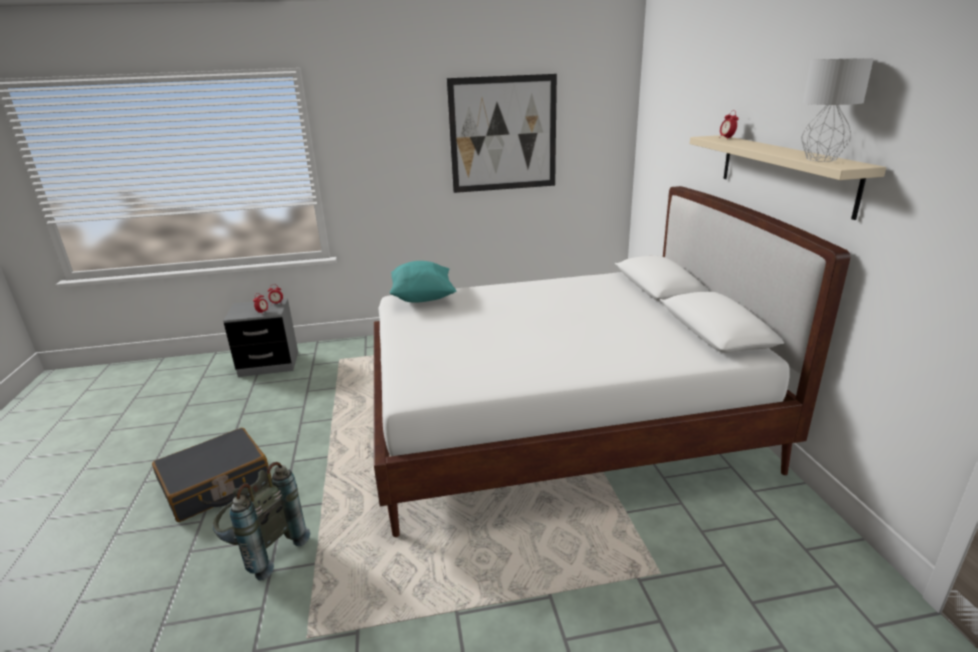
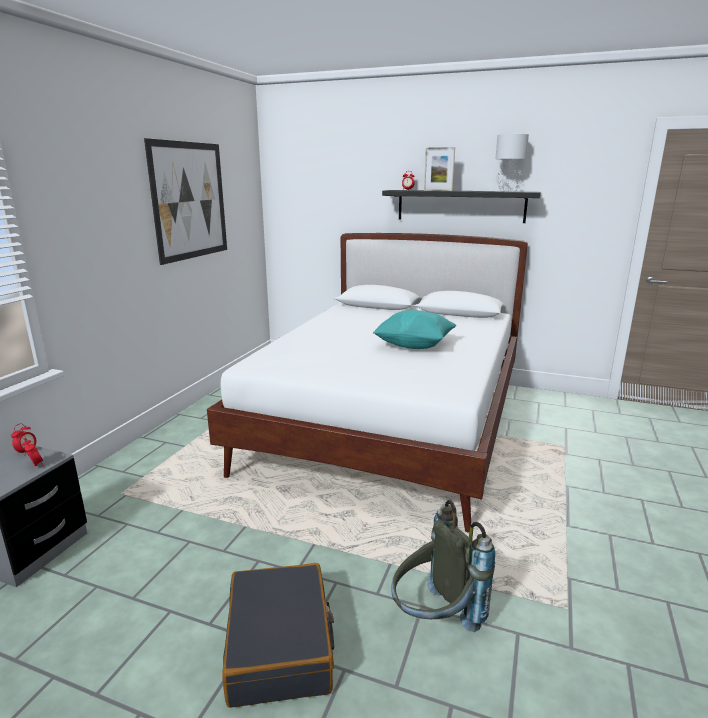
camera: 60 degrees left, 5 degrees down
turquoise pillow [390,261,456,303] -> turquoise pillow moved to [373,310,456,349]
beige shelf [690,135,886,220] -> black shelf [382,190,541,223]
none -> picture frame [424,147,455,191]

